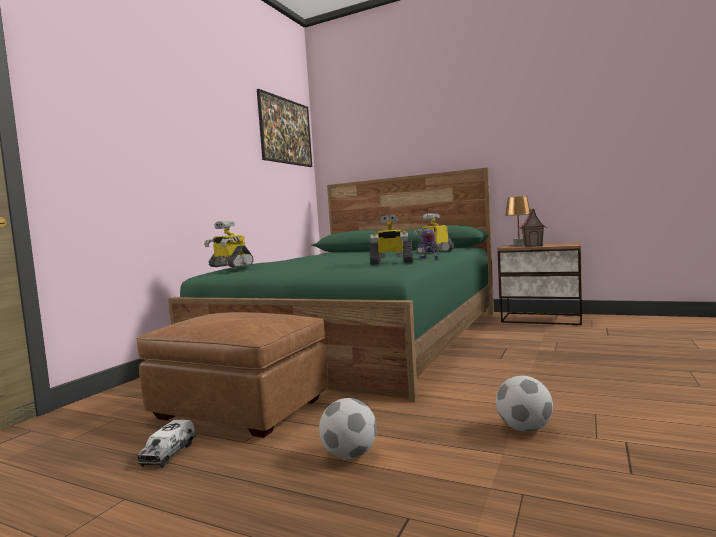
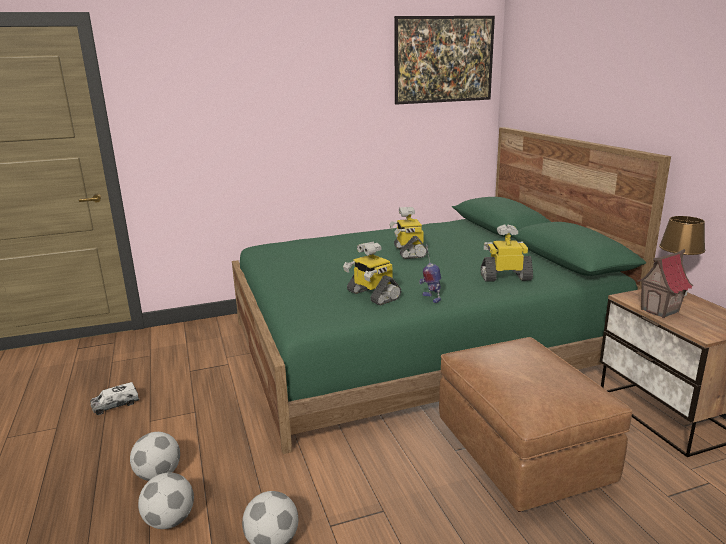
camera: 45 degrees right, 15 degrees up
brown ottoman [136,312,328,438] -> brown ottoman moved to [439,337,632,512]
toy robot [204,221,254,267] -> toy robot moved to [389,207,427,259]
none -> football [138,473,194,529]

